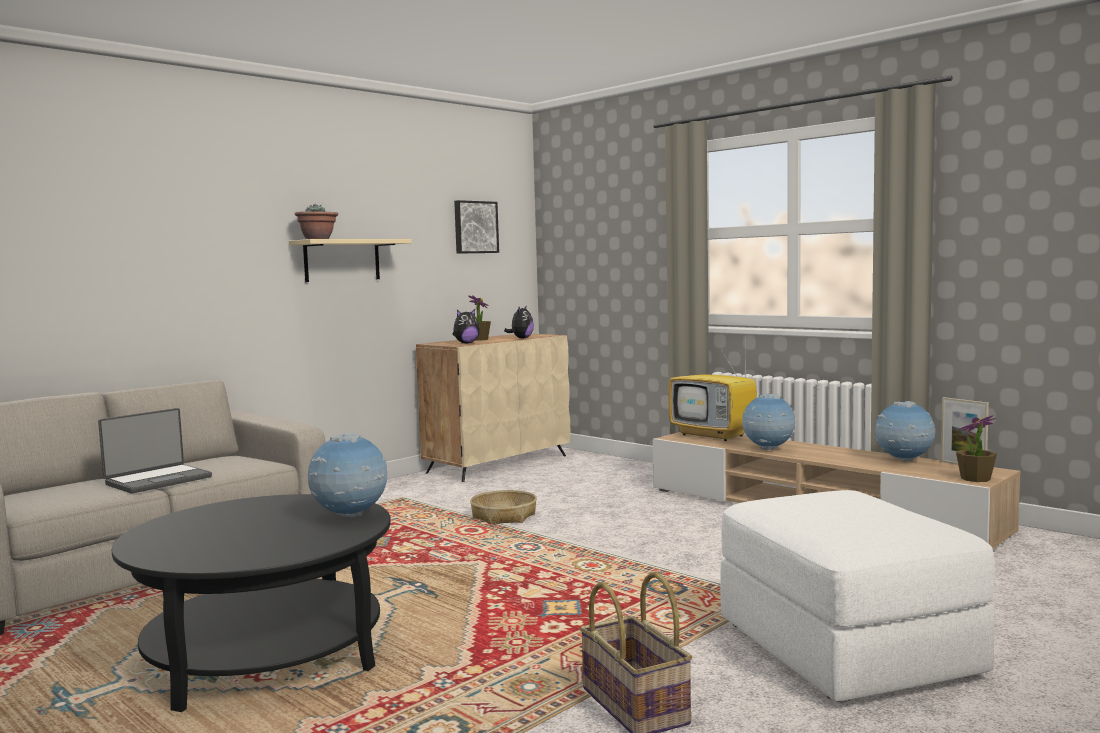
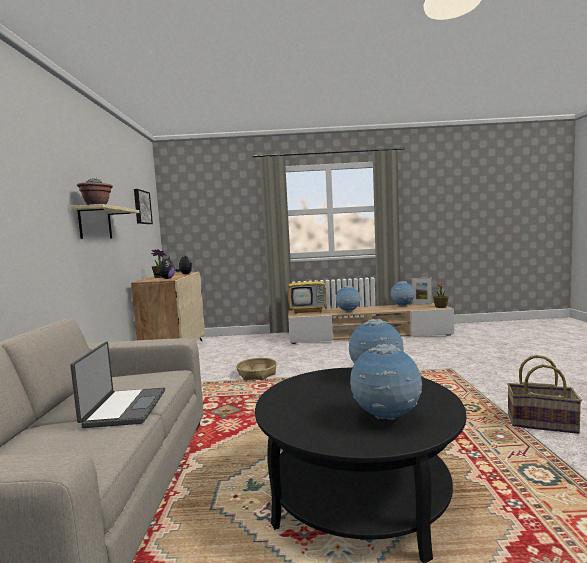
camera: 45 degrees left, 0 degrees up
white ottoman [720,490,995,702] -> none
none -> globe [350,344,422,420]

